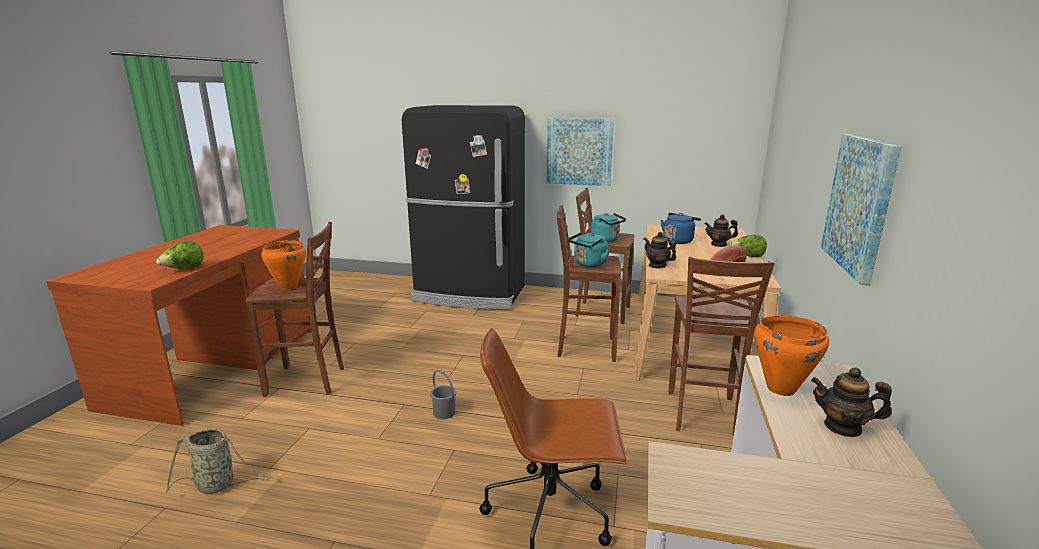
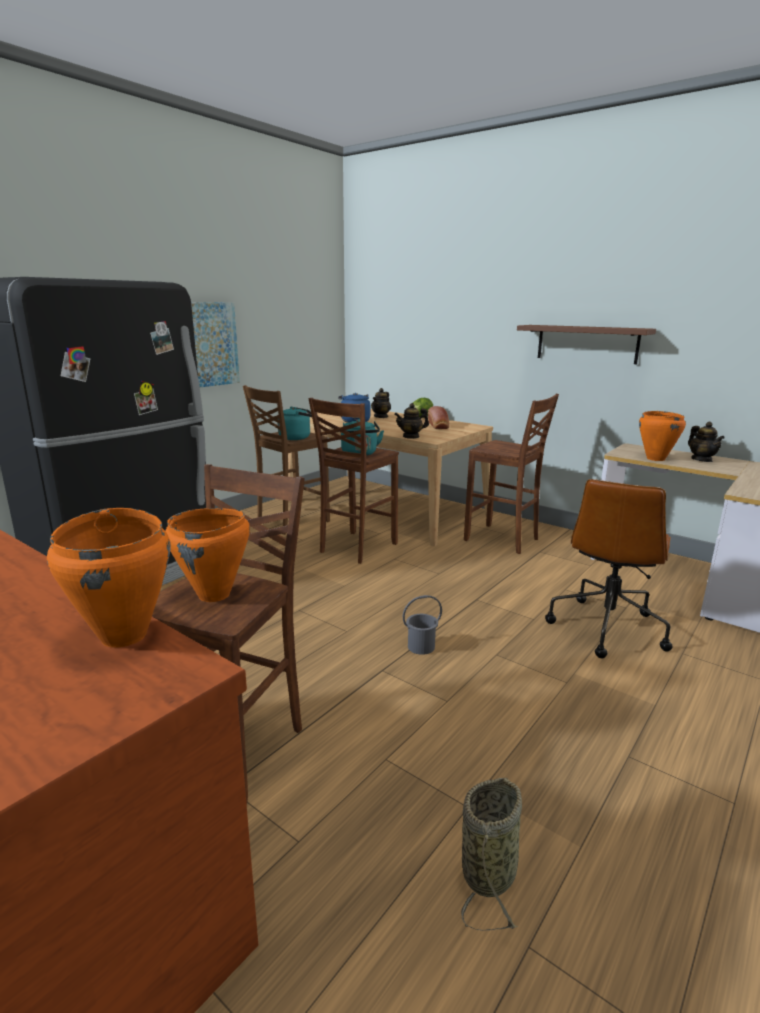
camera: 65 degrees left, 0 degrees up
lettuce [156,241,204,269] -> orange cooking pot [47,508,170,648]
teapot [811,368,892,437] -> teapot turned 60 degrees counterclockwise [688,422,725,462]
picture [821,134,902,286] -> brown shelf [517,325,656,364]

